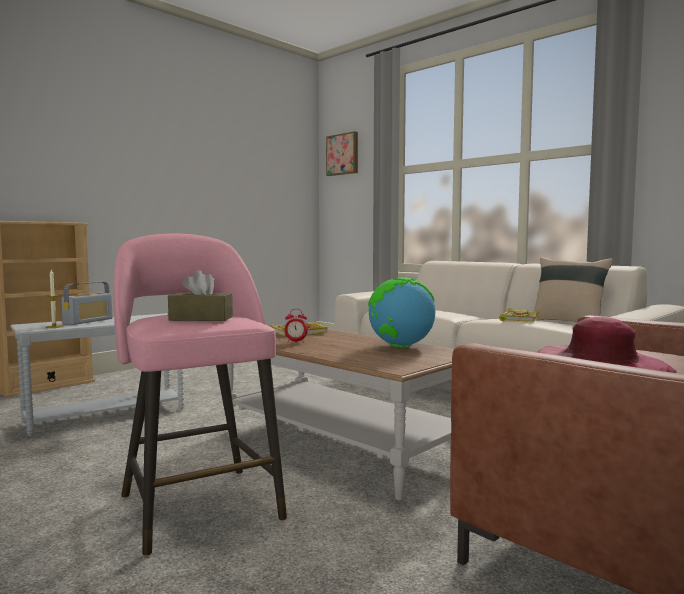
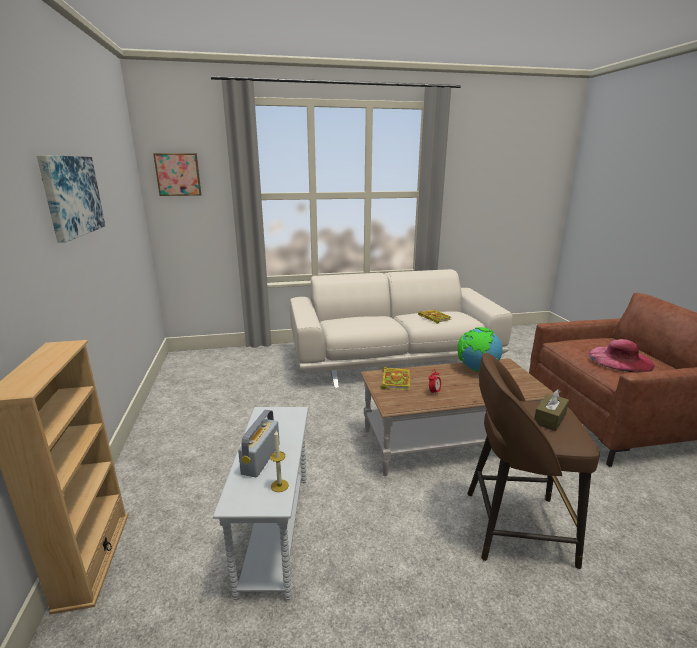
camera: 55 degrees left, 15 degrees up
radio [61,282,113,325] -> radio turned 135 degrees counterclockwise [238,410,280,477]
pink stool [114,233,287,556] -> brown stool [467,353,600,569]
beige pillow [533,257,613,322] -> none
none -> picture [37,155,105,243]

